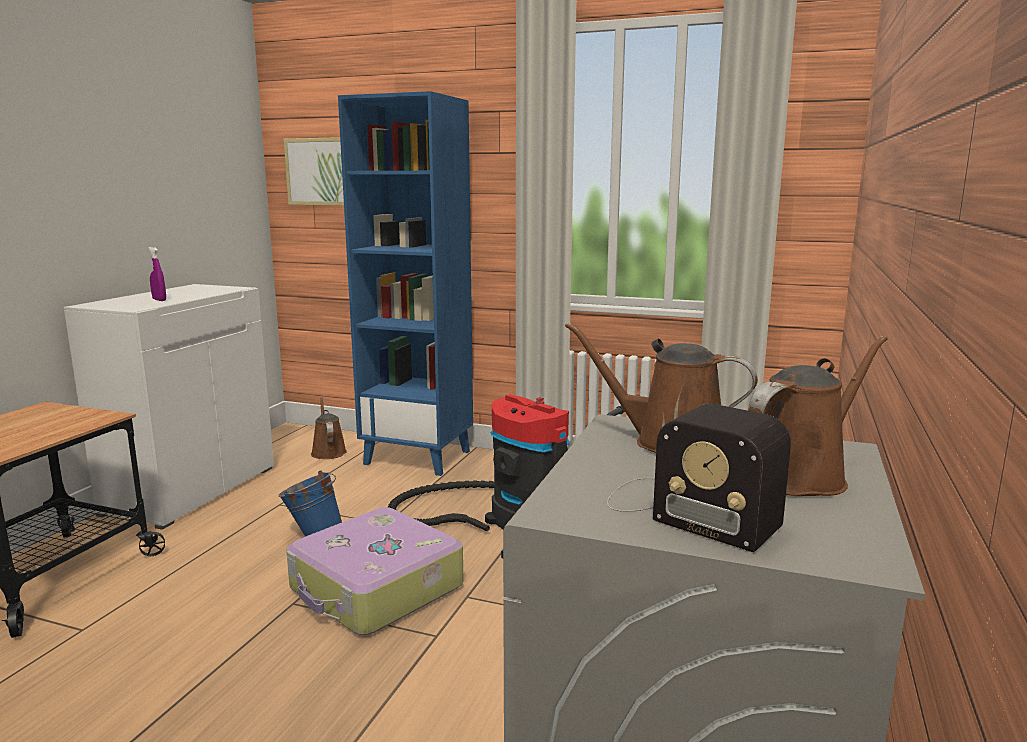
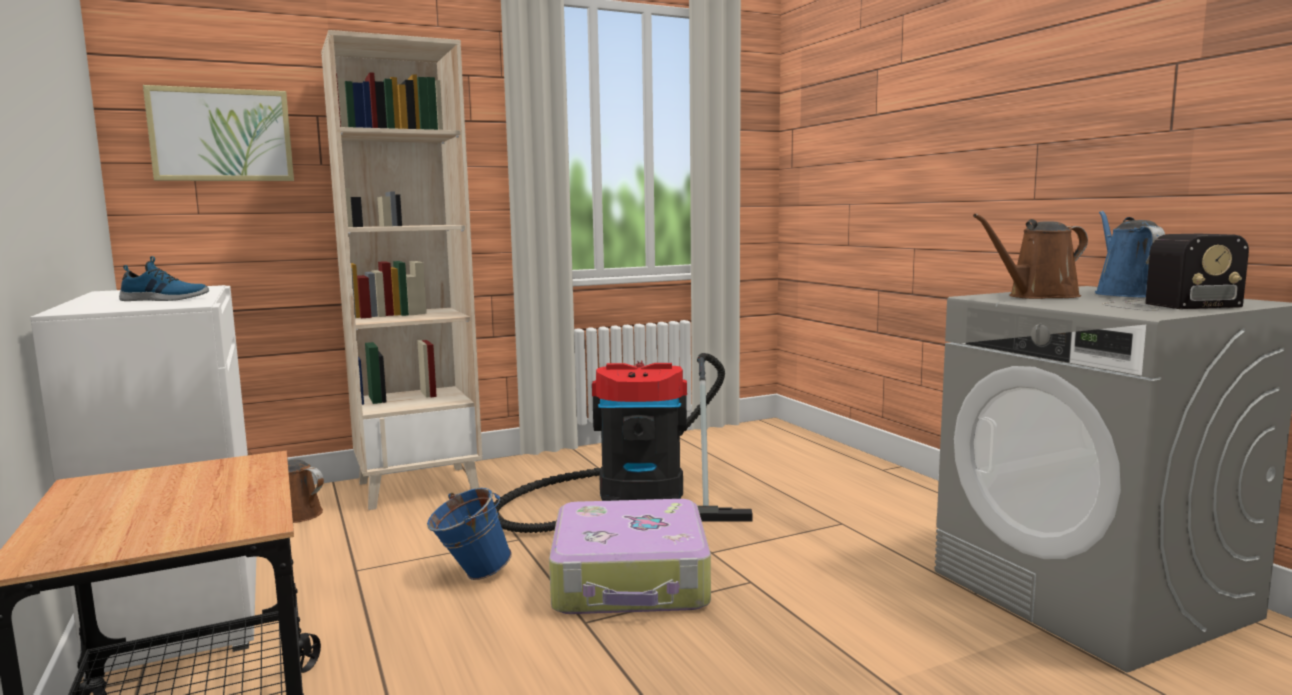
camera: 45 degrees left, 5 degrees down
purple spray bottle [148,247,166,301] -> shoe [119,256,209,301]
blue bookcase [338,91,473,476] -> beige bookcase [321,30,482,510]
brown watering can [748,336,888,496] -> blue watering can [1095,211,1165,298]

